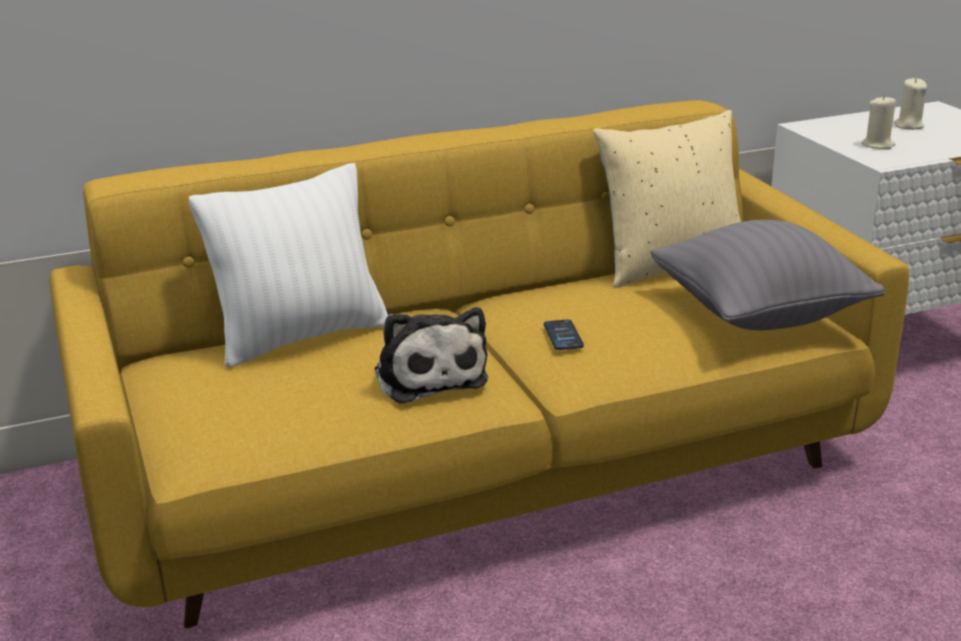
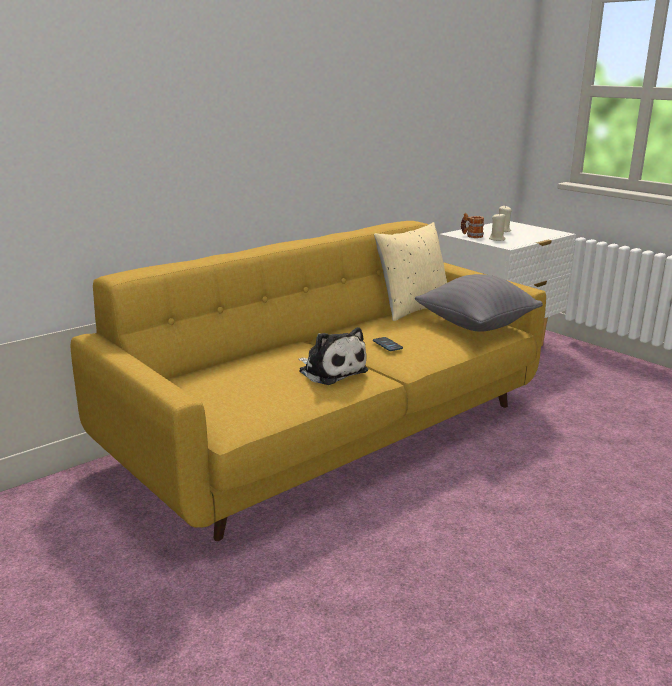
camera: 20 degrees left, 5 degrees down
white pillow [189,163,388,368] -> none
none -> mug [461,213,484,238]

